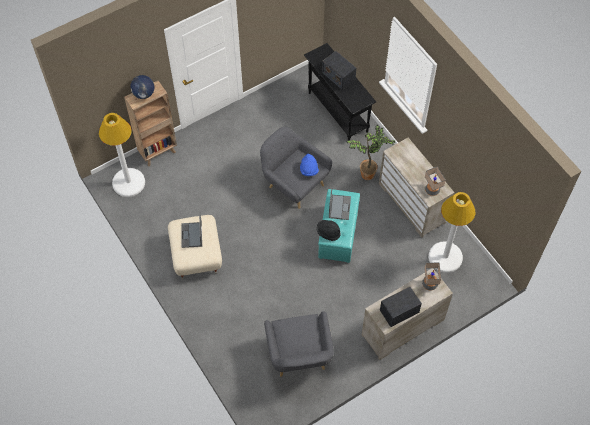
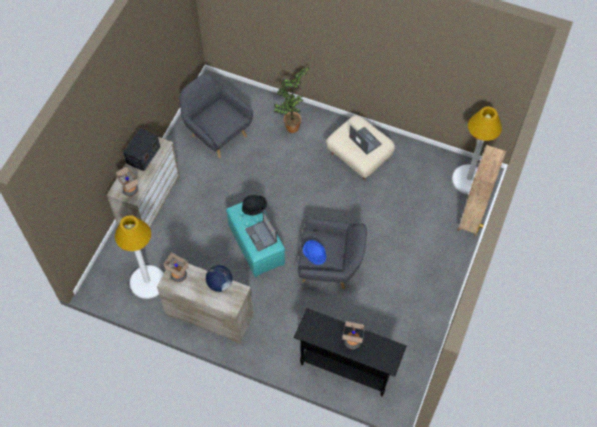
camera: 145 degrees right, 0 degrees up
globe [130,75,154,99] -> globe moved to [206,265,232,292]
radio [322,51,356,90] -> table lamp [342,321,365,349]
potted plant [346,125,396,180] -> potted plant moved to [274,67,310,133]

